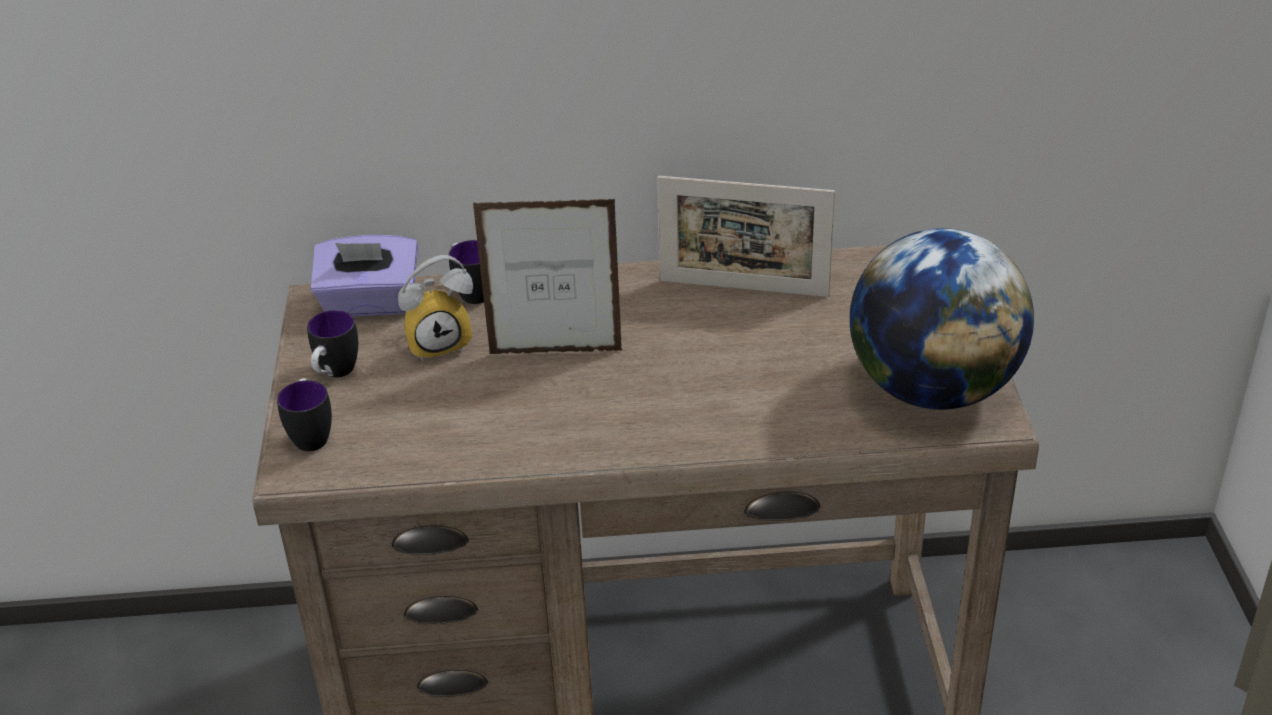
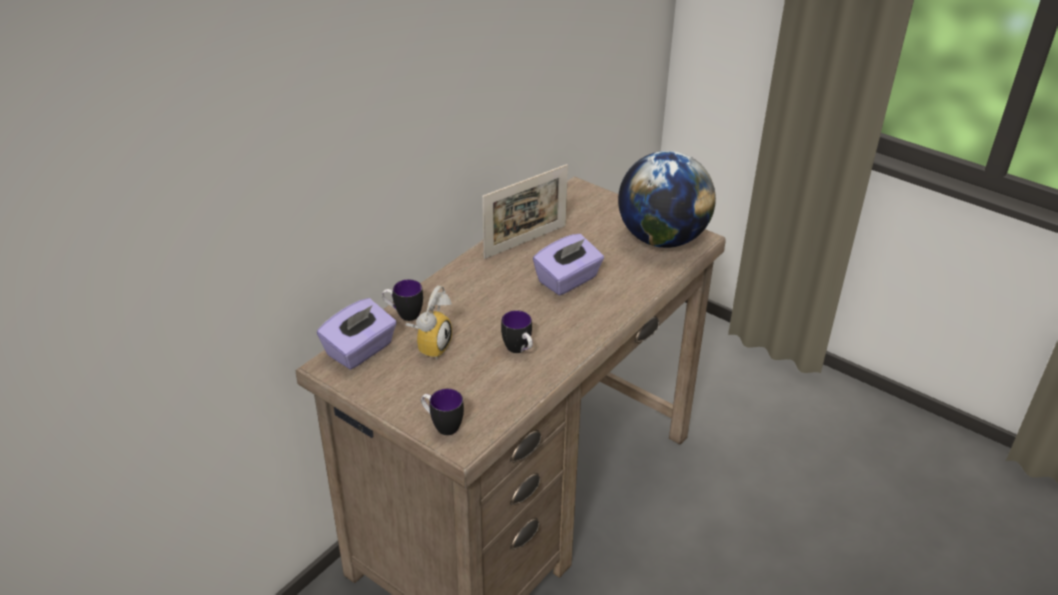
camera: 50 degrees left, 0 degrees up
mug [307,310,358,378] -> mug moved to [501,310,533,353]
picture frame [473,199,623,354] -> none
none -> purple tissue box [533,234,604,295]

